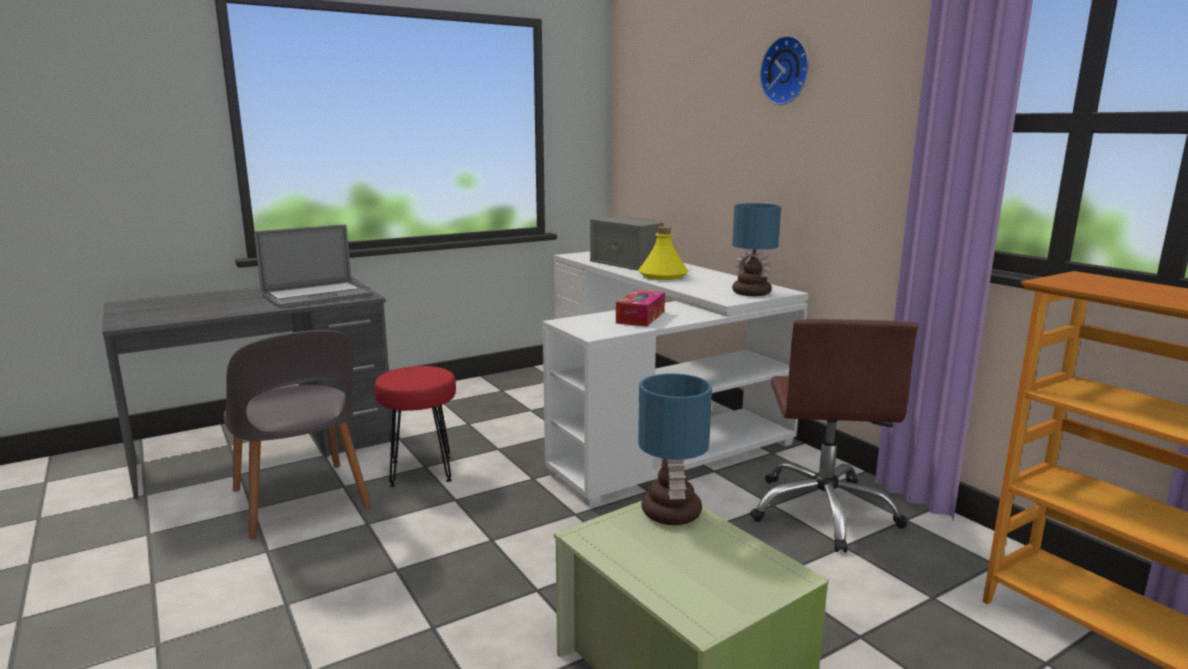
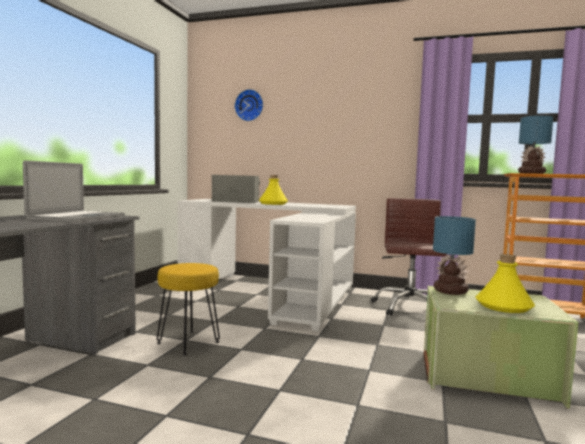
camera: 40 degrees left, 10 degrees down
grey chair [224,330,371,539] -> none
red stool [374,366,456,487] -> yellow stool [157,263,220,356]
tissue box [616,290,665,326] -> none
table lamp [732,203,781,296] -> table lamp moved to [518,115,553,174]
brown office chair [750,319,918,552] -> brown office chair turned 135 degrees counterclockwise [371,198,447,316]
wall clock [760,36,809,105] -> wall clock moved to [234,89,263,121]
none -> yellow bottle [476,254,535,313]

